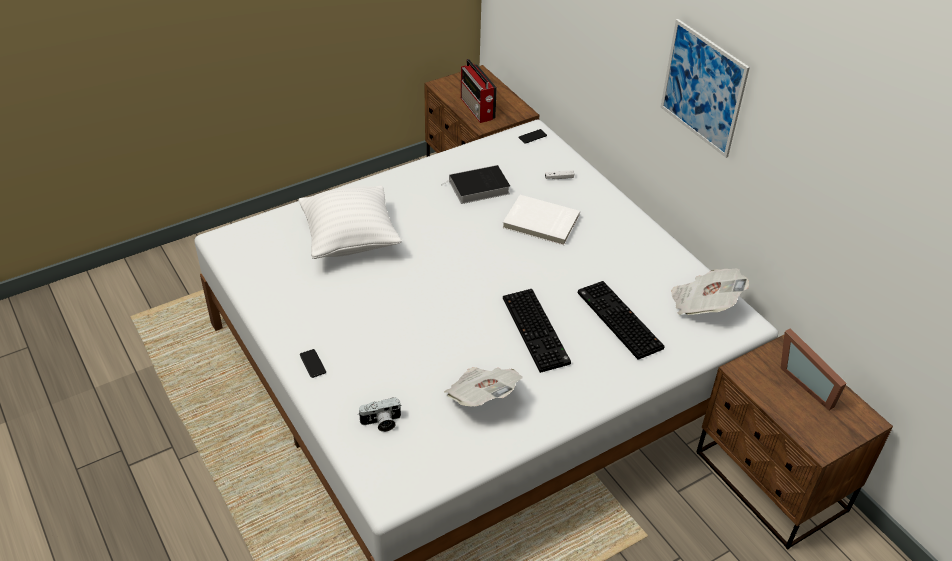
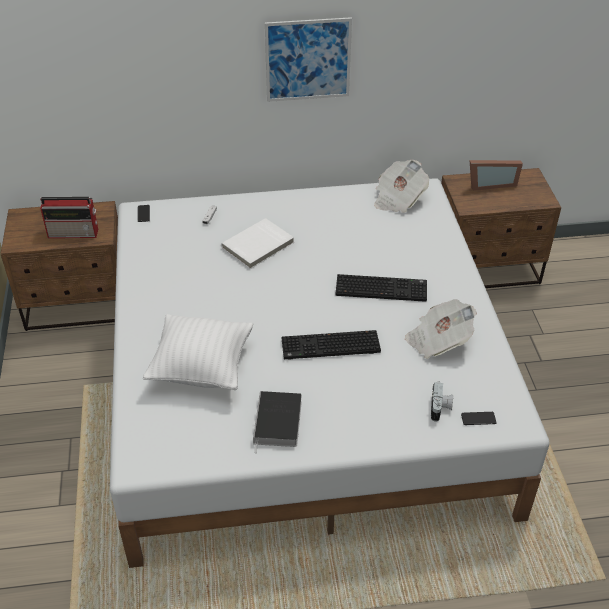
camera: 65 degrees left, 0 degrees up
phone [300,349,326,378] -> phone moved to [461,412,497,425]
book [441,165,510,204] -> book moved to [253,391,302,454]
keyboard [578,281,665,360] -> keyboard moved to [282,330,381,360]

